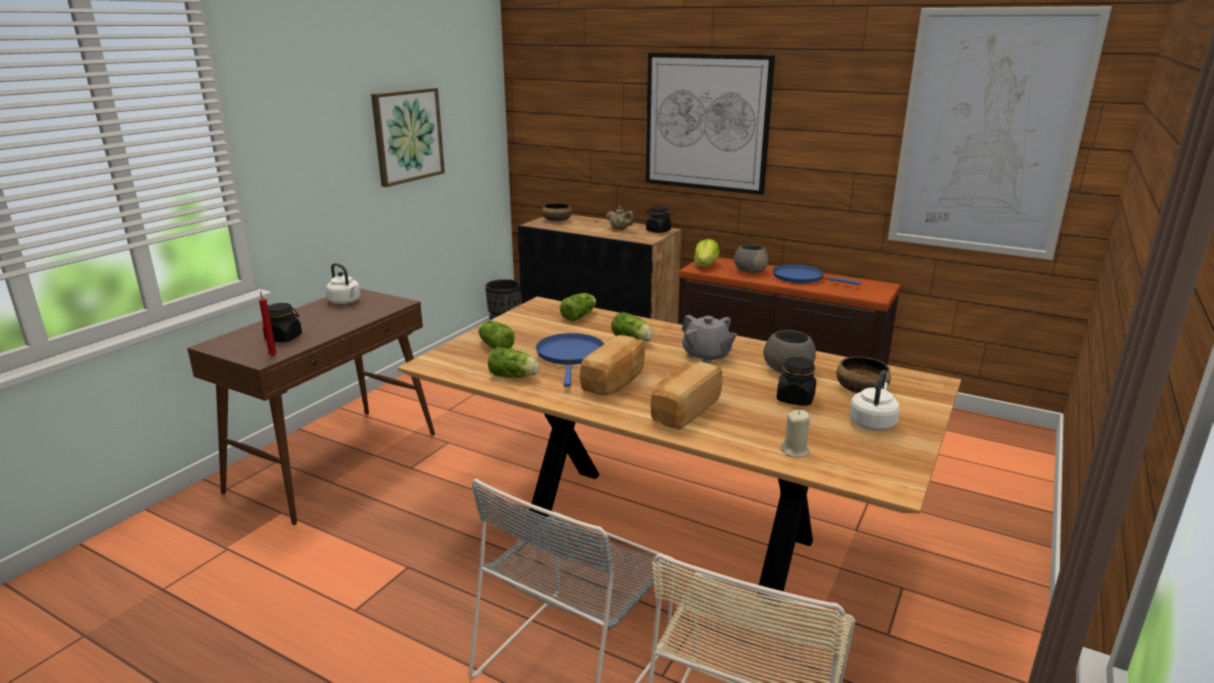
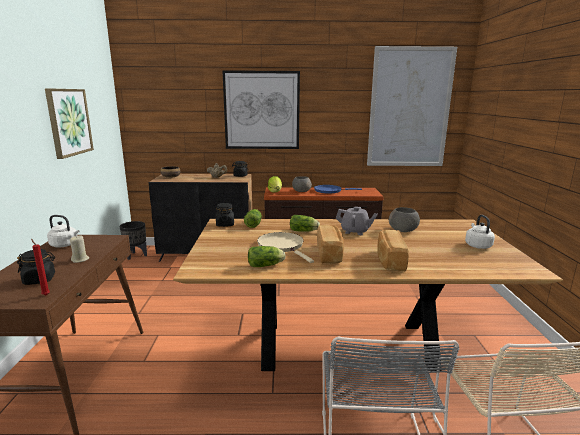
camera: 30 degrees left, 5 degrees down
lettuce [478,321,515,349] -> none
blue frying pan [536,333,604,387] -> beige frying pan [257,232,314,263]
black jar [777,357,816,406] -> black jar moved to [216,203,234,227]
beige candle [781,410,810,457] -> beige candle moved to [70,235,89,263]
bowl [837,357,891,393] -> none

